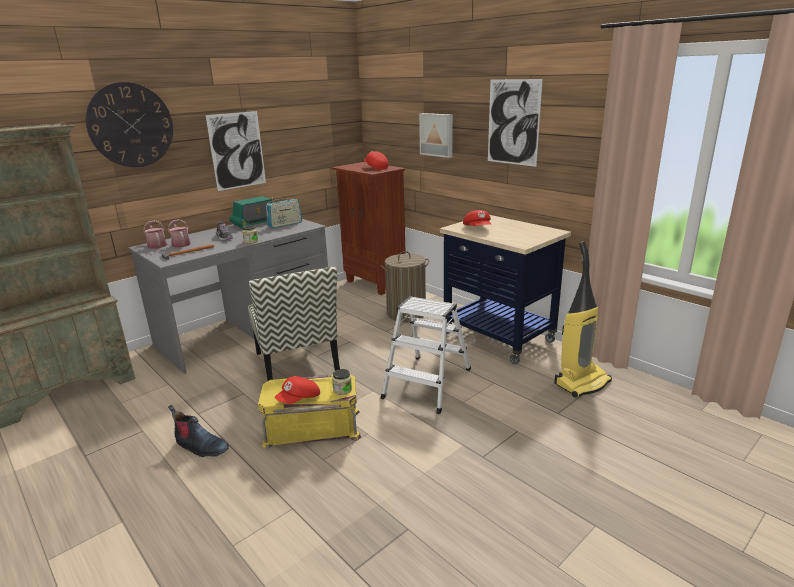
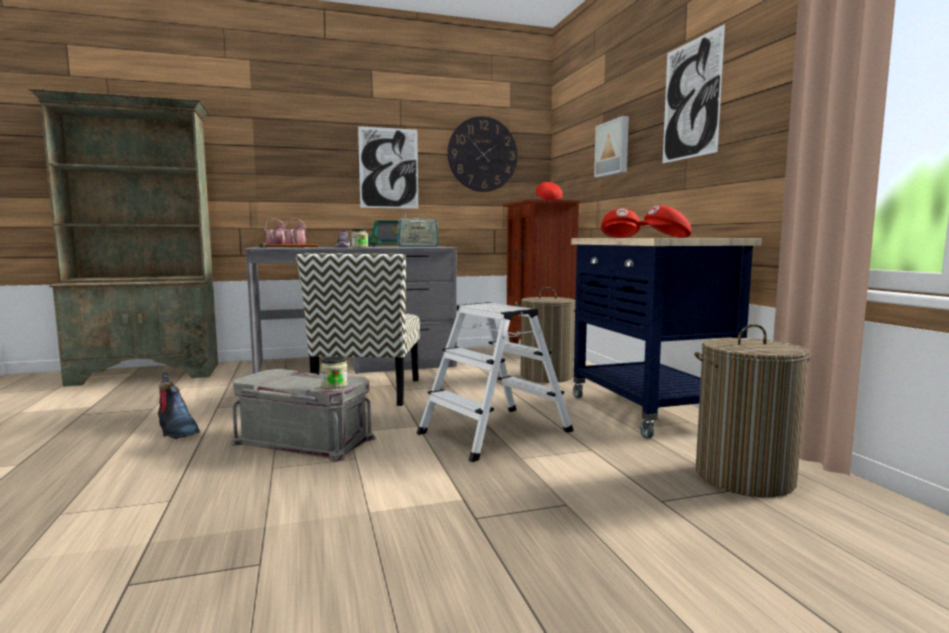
camera: 25 degrees right, 15 degrees down
wall clock [86,82,173,167] -> wall clock moved to [447,116,518,192]
yellow storage box [258,375,361,449] -> grey storage box [230,369,376,462]
red cap [275,376,320,404] -> red cap moved to [635,206,691,238]
vacuum cleaner [554,241,612,398] -> laundry basket [694,324,811,497]

